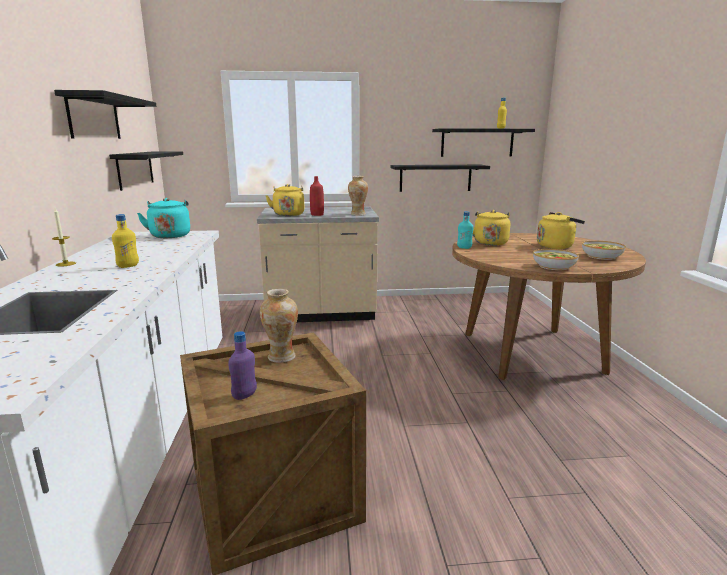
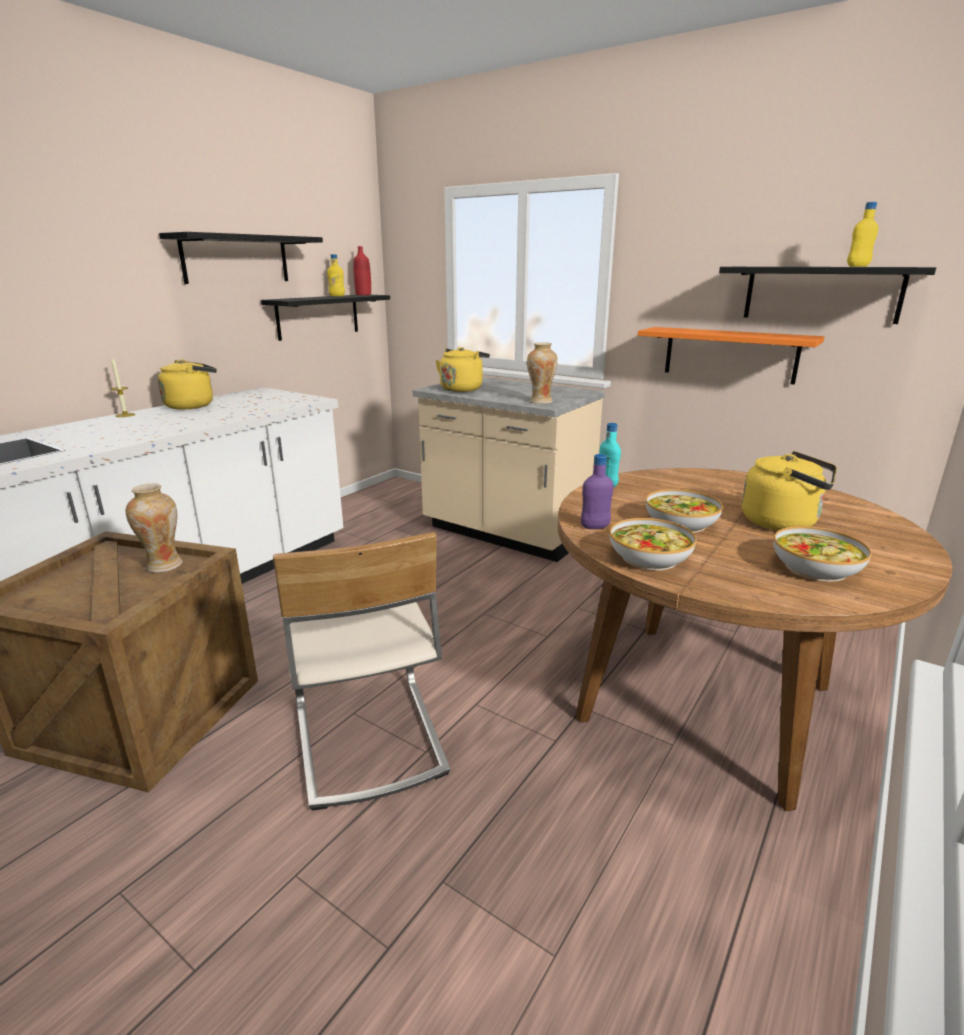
camera: 40 degrees right, 5 degrees up
yellow bottle [112,214,139,268] -> yellow bottle moved to [327,254,345,296]
turquoise kettle [137,198,190,238] -> none
purple bottle [228,331,257,400] -> purple bottle moved to [581,454,614,529]
red bottle [310,176,324,216] -> red bottle moved to [353,246,371,295]
black shelf [390,165,490,192] -> orange shelf [638,327,824,385]
yellow kettle [472,210,510,245] -> yellow kettle moved to [158,359,217,410]
none -> beige chair [273,532,450,810]
none -> bowl [646,489,723,533]

